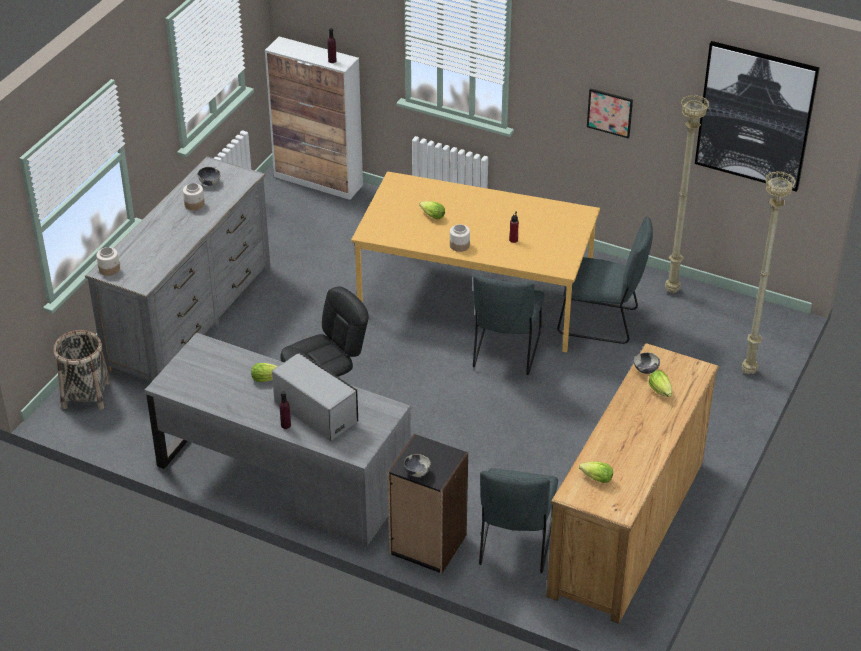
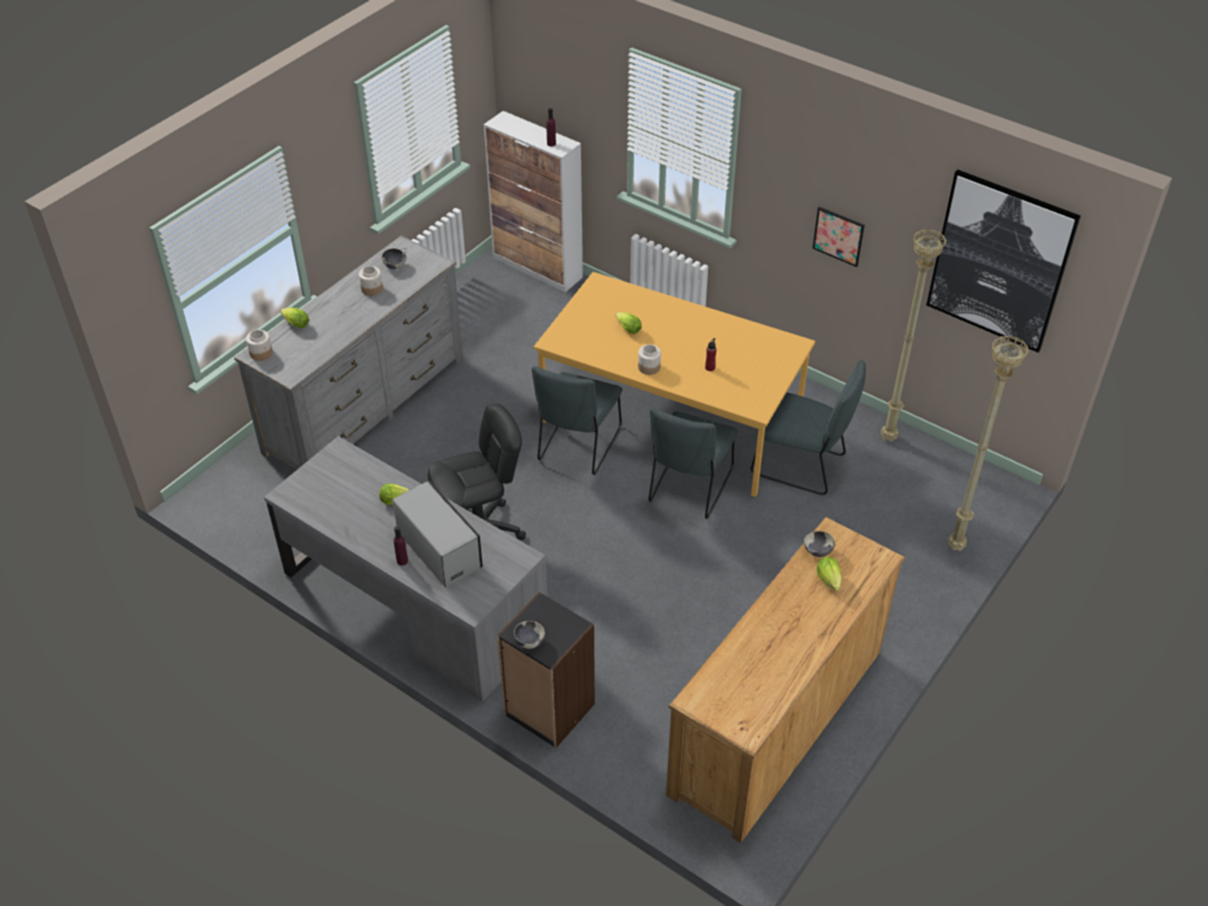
camera: 10 degrees right, 5 degrees up
basket [53,330,111,410] -> none
grey chair [479,468,558,573] -> grey chair moved to [532,366,623,475]
lettuce [579,462,613,483] -> lettuce moved to [281,308,309,328]

